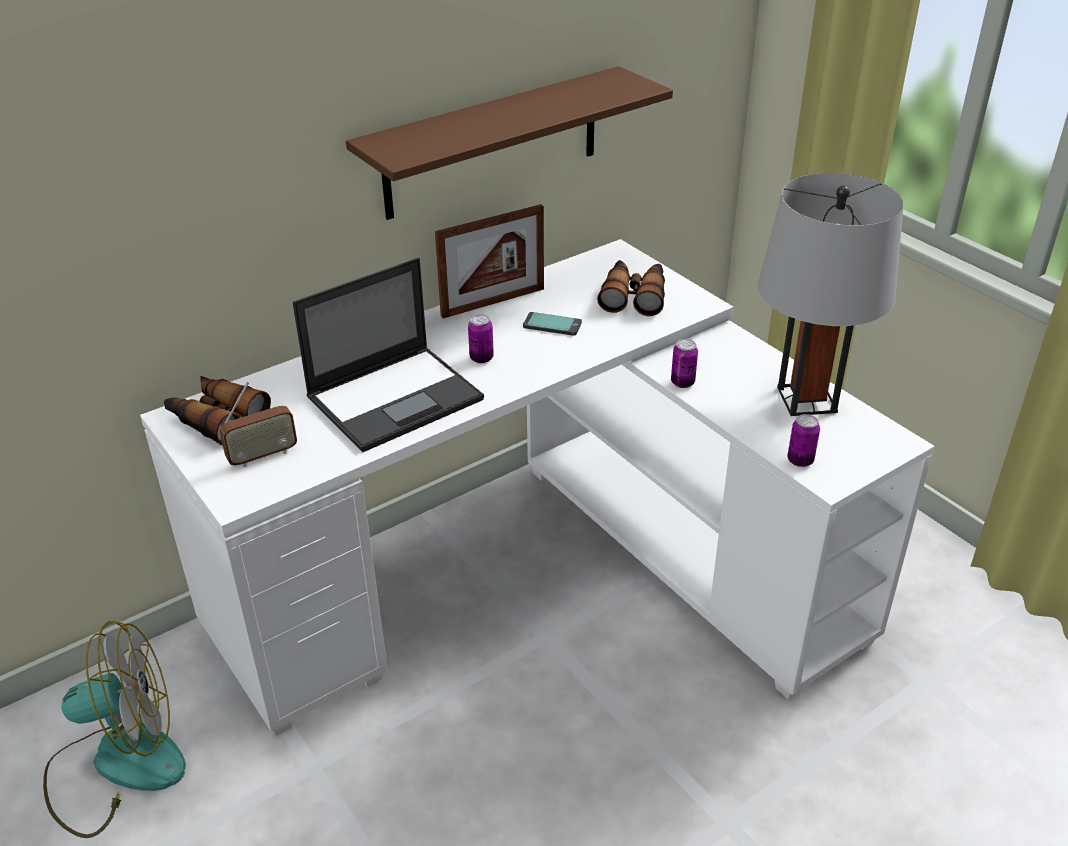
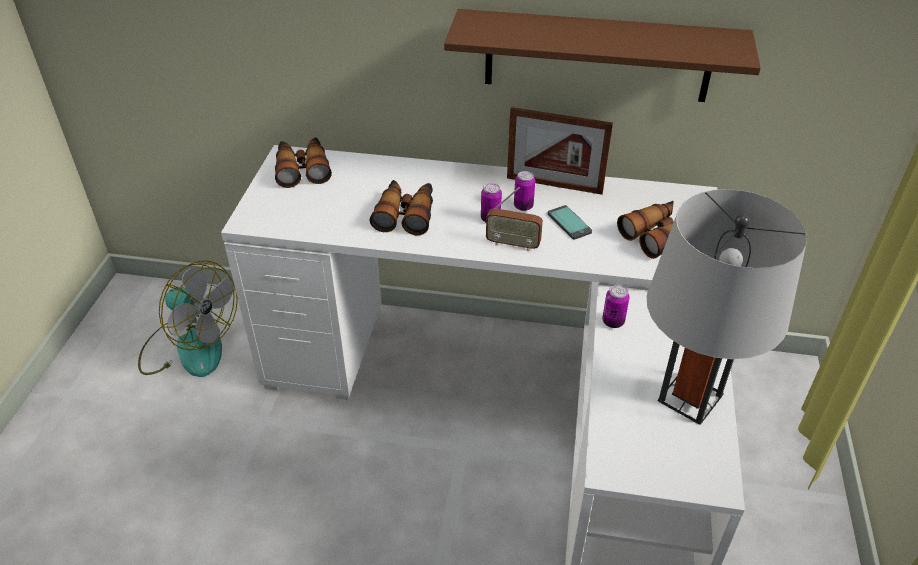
camera: 45 degrees right, 5 degrees up
radio [219,382,297,467] -> radio moved to [486,187,543,251]
laptop [292,258,484,452] -> binoculars [370,180,433,235]
can [788,414,820,467] -> can moved to [514,171,535,211]

